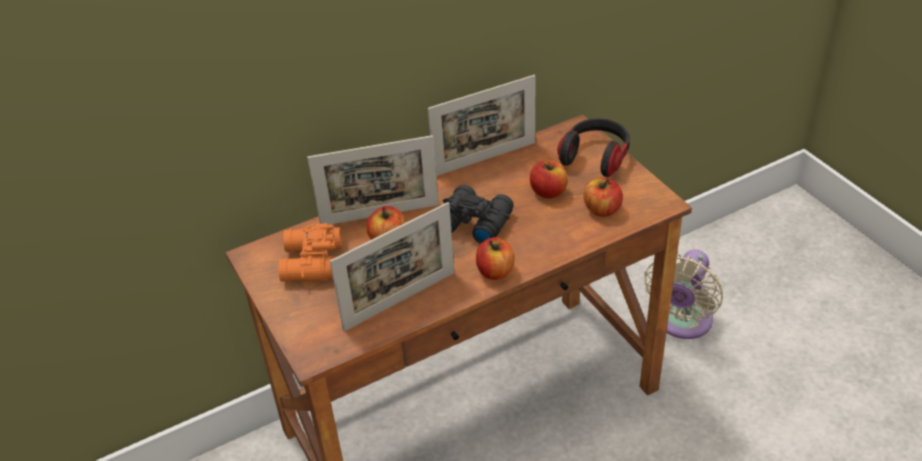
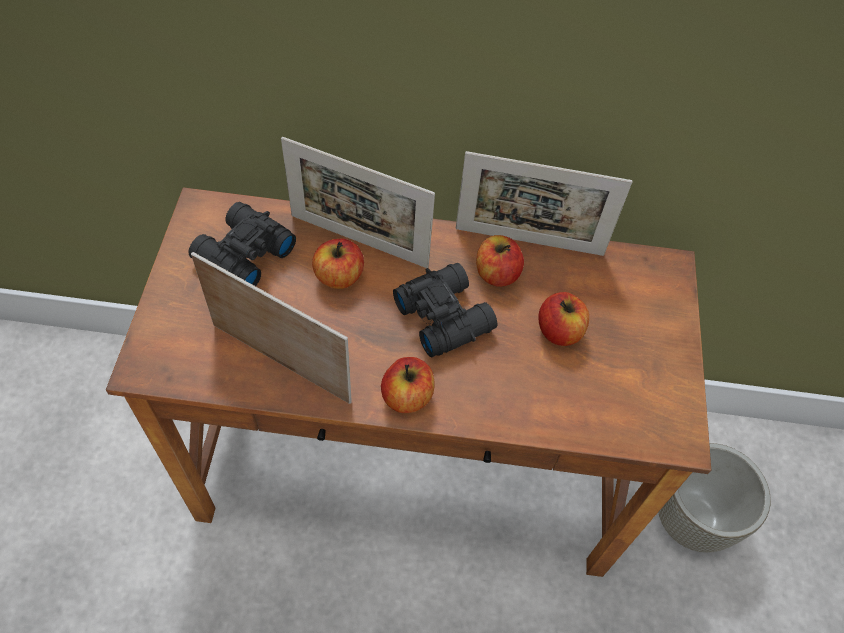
camera: 30 degrees right, 15 degrees up
orange binoculars [278,223,343,282] -> black binoculars [189,202,296,286]
picture frame [330,202,454,331] -> picture frame turned 150 degrees counterclockwise [191,252,352,404]
headphones [557,118,630,177] -> none
apple [583,178,623,216] -> apple moved to [476,235,524,287]
beige fan [644,249,723,339] -> grey planter [658,443,771,553]

